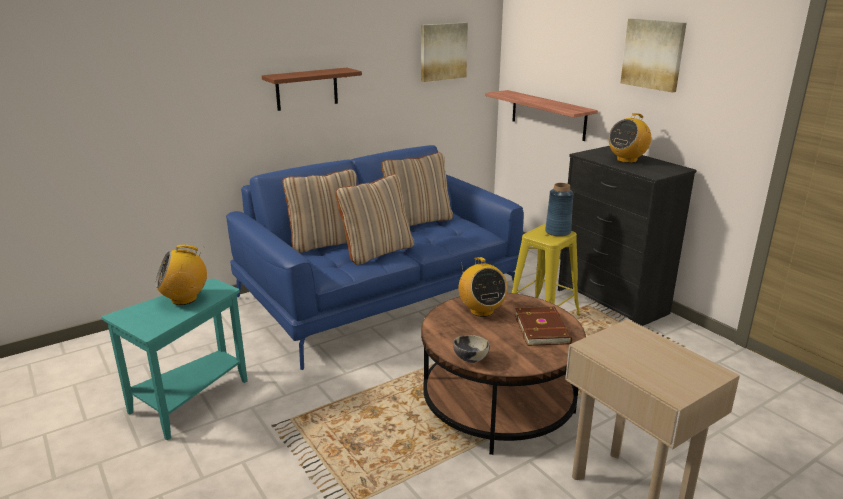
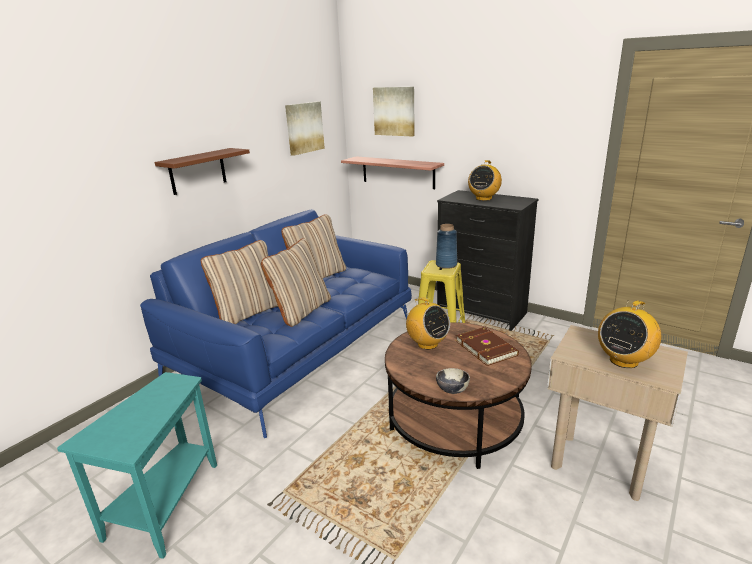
camera: 20 degrees left, 0 degrees up
radio [155,245,207,305] -> radio moved to [598,300,661,368]
picture [620,18,687,93] -> picture moved to [373,87,415,136]

